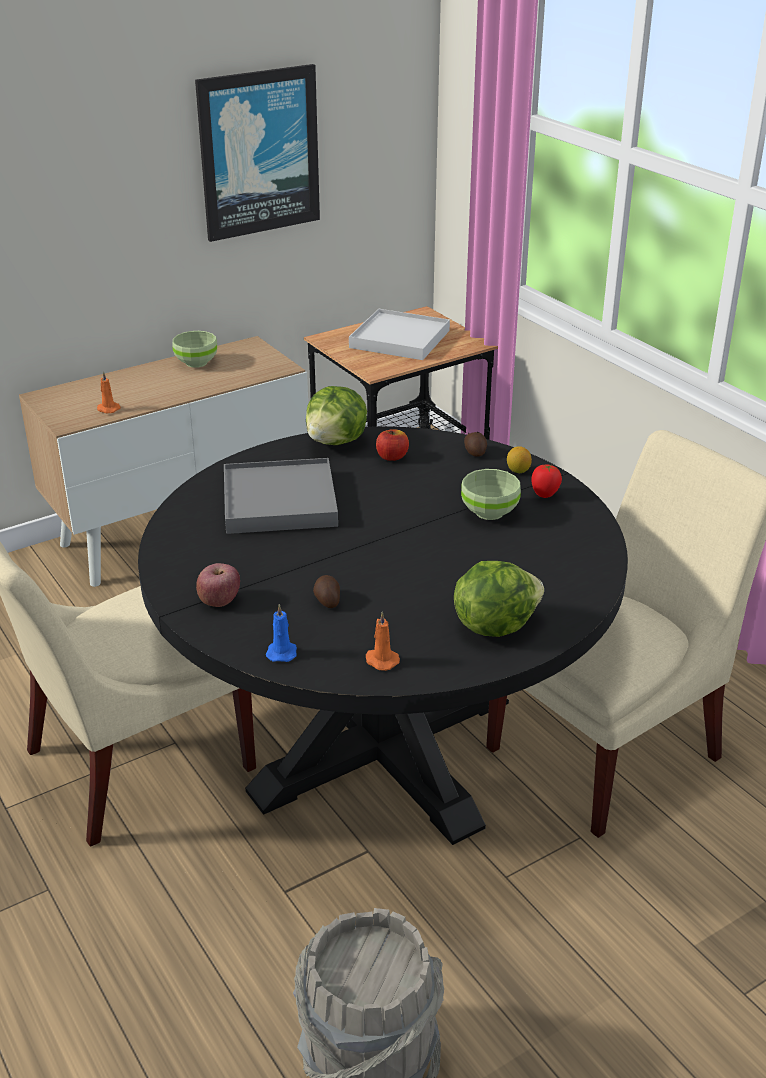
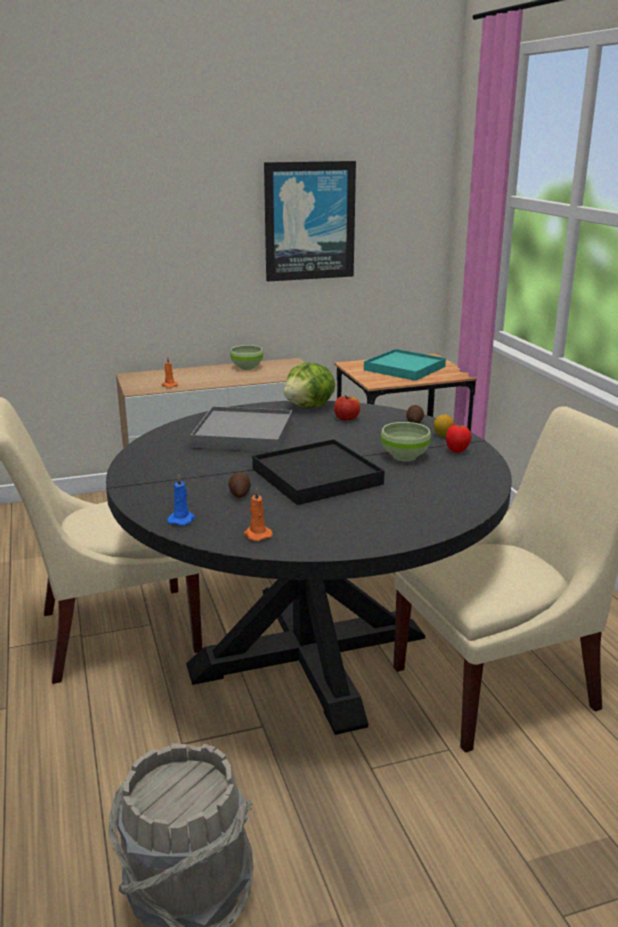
camera: 15 degrees right, 10 degrees down
apple [196,563,240,607] -> none
white tray [349,309,450,360] -> turquoise tray [364,349,446,381]
lettuce [454,561,544,637] -> none
none -> black tray [252,439,385,505]

